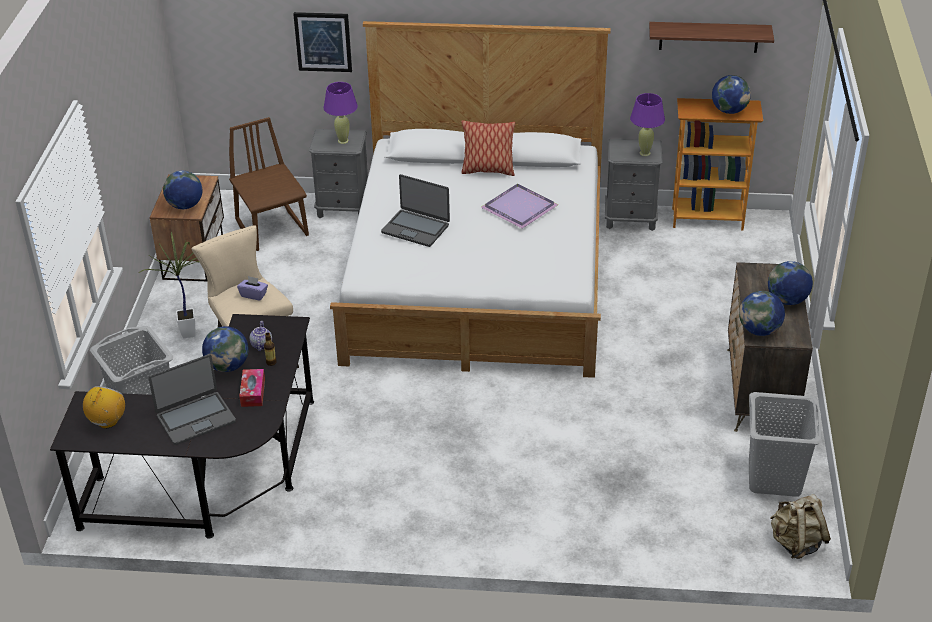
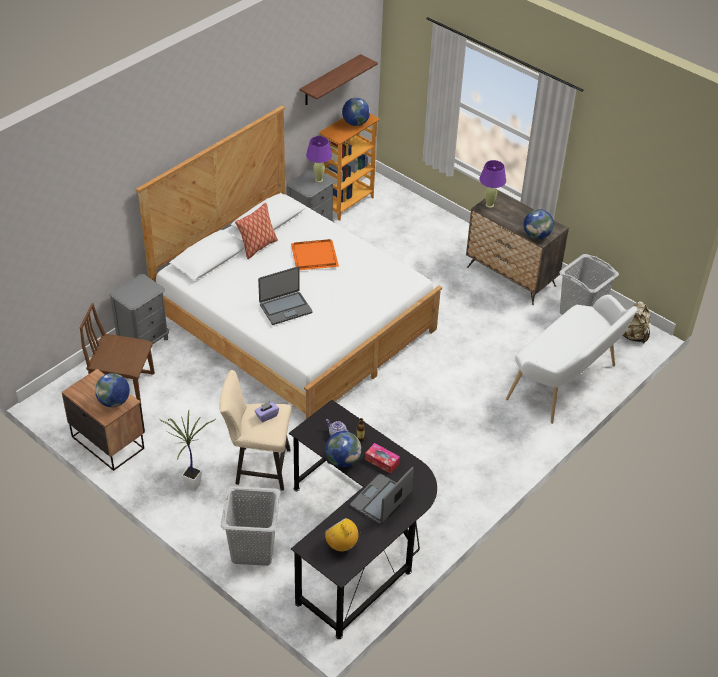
camera: 55 degrees left, 5 degrees up
laptop [149,354,236,445] -> laptop turned 150 degrees counterclockwise [350,467,414,524]
picture [293,12,352,72] -> none
purple table lamp [323,82,358,144] -> purple table lamp moved to [479,160,506,208]
purple tray [481,184,559,229] -> orange tray [291,239,339,270]
globe [768,261,813,305] -> none
none -> white bench [506,295,638,424]

